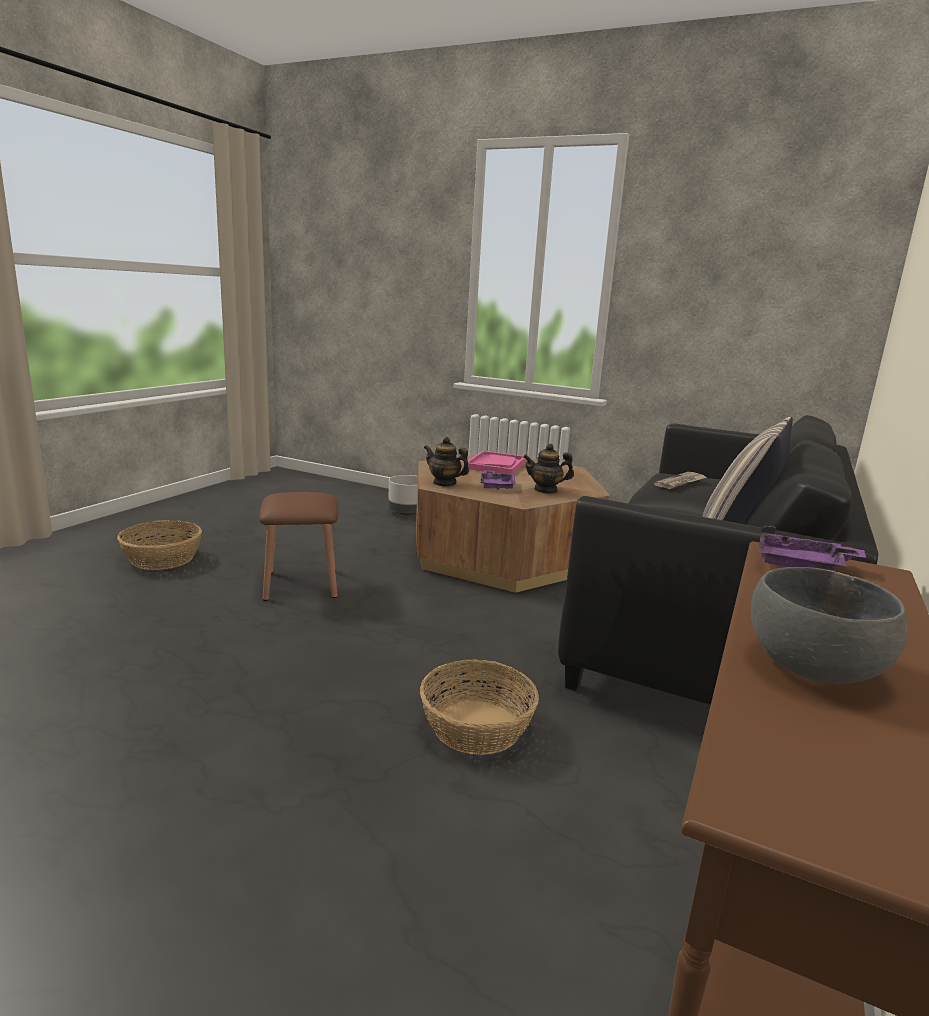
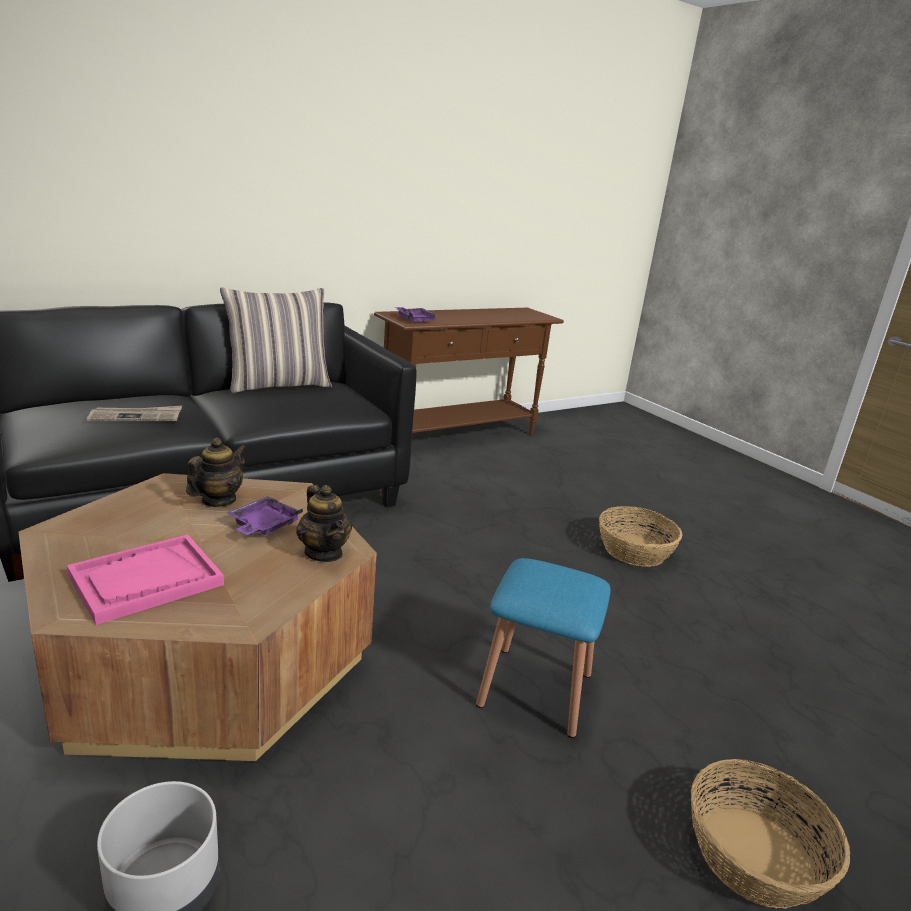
camera: 150 degrees left, 5 degrees up
brown stool [259,492,338,601] -> blue stool [476,558,611,738]
basket [420,659,539,755] -> basket moved to [599,506,683,567]
teapot [523,444,574,494] -> teapot turned 90 degrees counterclockwise [186,438,246,507]
grey bowl [751,567,908,684] -> none

